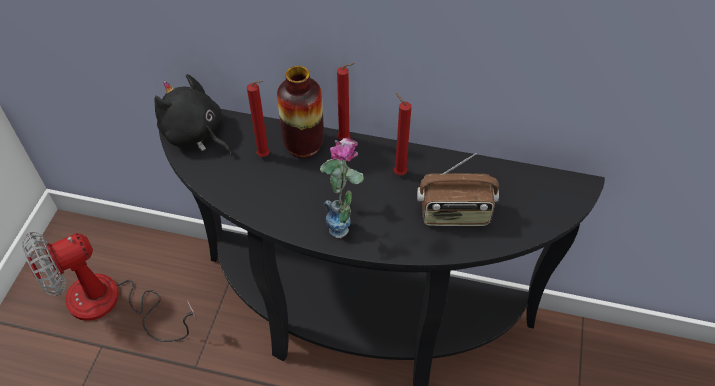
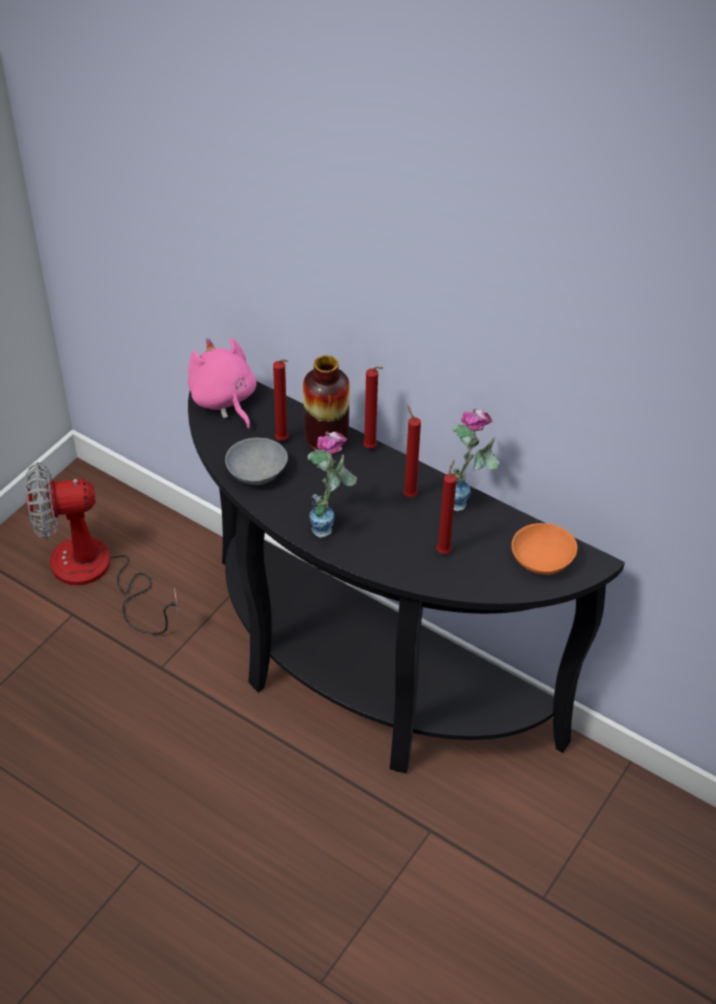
camera: 20 degrees right, 5 degrees down
black plush toy [154,74,231,155] -> pink plush toy [188,337,257,429]
radio [417,153,499,226] -> red candle [437,460,457,554]
none -> grey bowl [225,438,288,485]
none -> vase [452,408,499,511]
none -> orange bowl [511,523,578,575]

